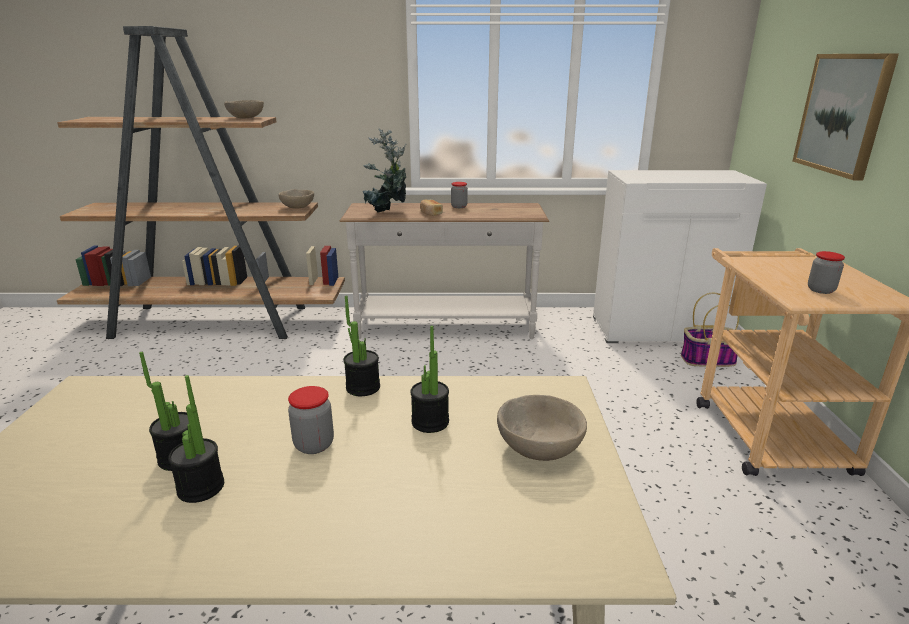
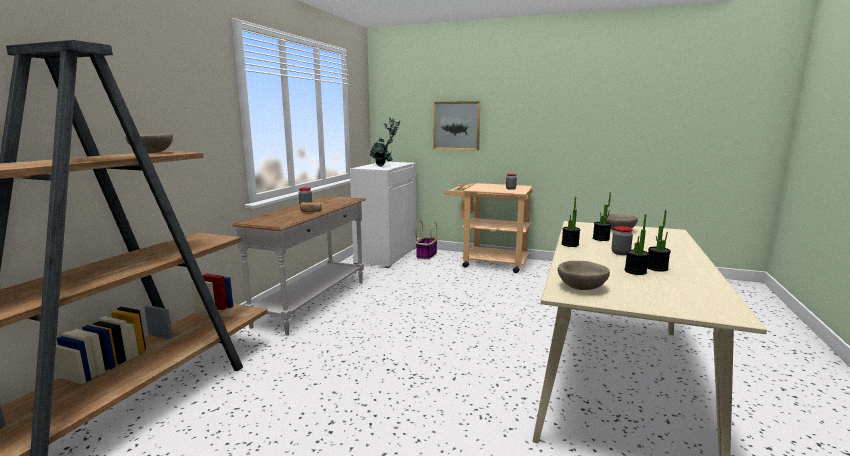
camera: 70 degrees left, 10 degrees down
beige bowl [279,189,314,209] -> beige bowl moved to [558,261,610,290]
potted plant [363,128,406,213] -> potted plant moved to [370,117,400,167]

